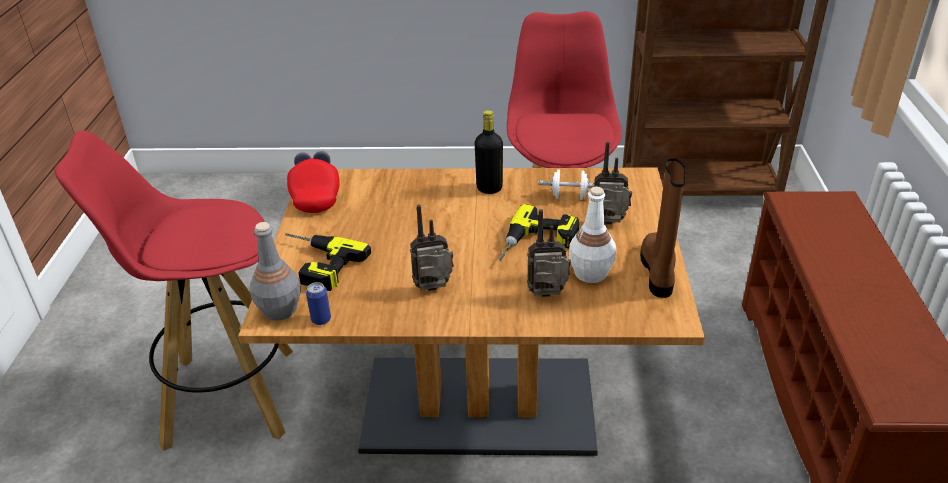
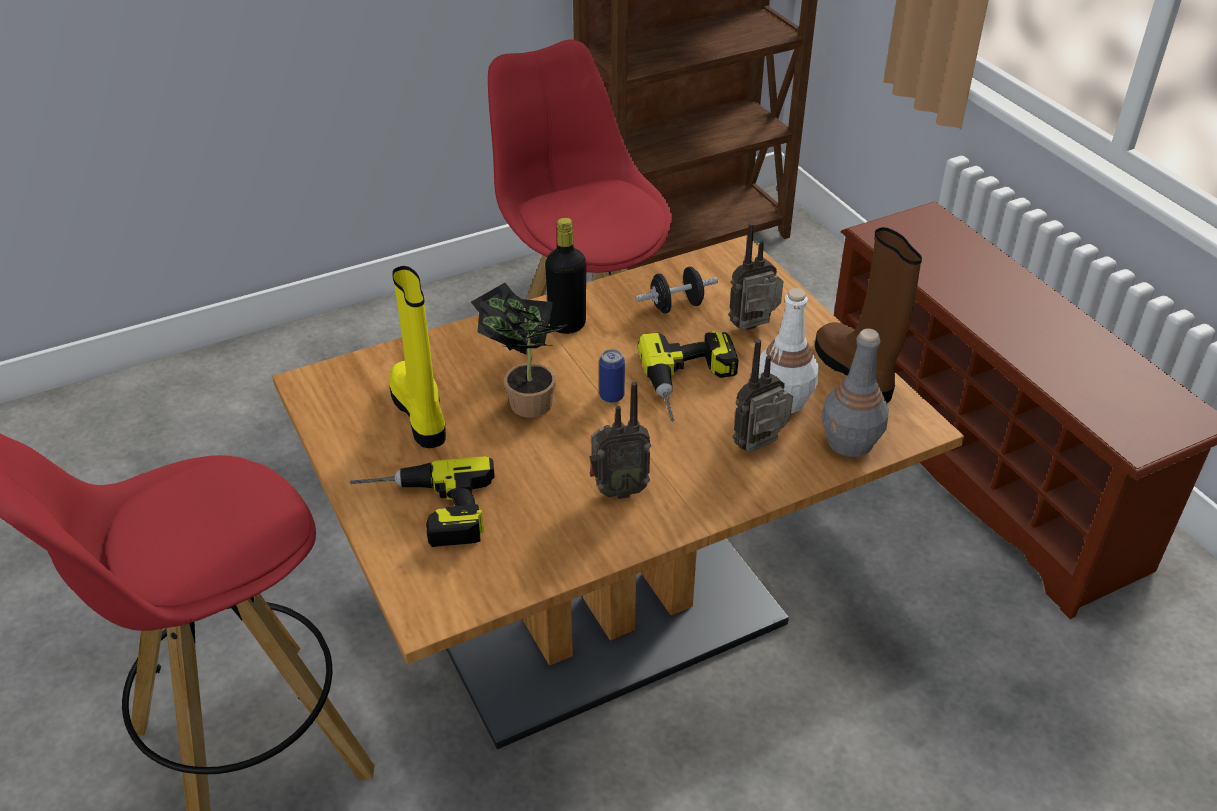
camera: 30 degrees left, 5 degrees up
grey bottle [250,222,301,321] -> grey bottle moved to [821,329,889,457]
red cap [287,151,340,213] -> none
can [306,282,331,325] -> can moved to [599,349,625,403]
radio [410,205,454,291] -> radio turned 150 degrees counterclockwise [589,381,651,499]
white dumbbell [538,169,594,200] -> black dumbbell [635,266,718,313]
none -> yellow boot [389,266,446,448]
none -> potted plant [471,283,568,418]

